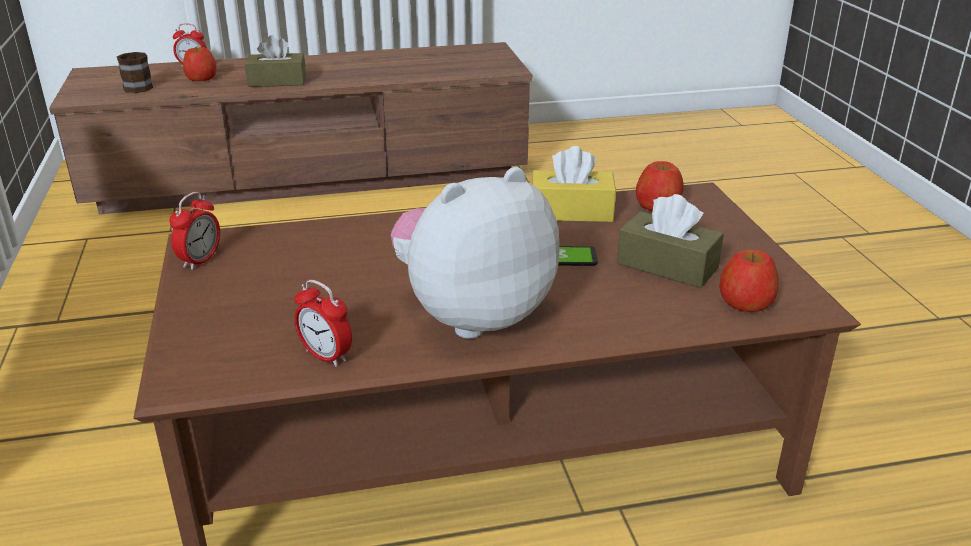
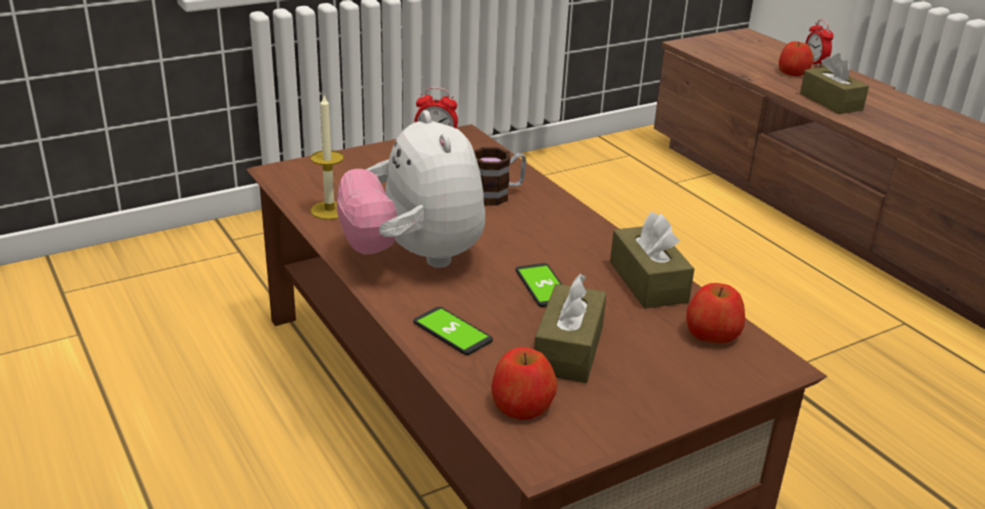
camera: 70 degrees right, 0 degrees up
mug [117,52,153,93] -> mug moved to [474,147,526,206]
alarm clock [294,280,352,367] -> candle [310,96,344,220]
plush toy [391,167,559,339] -> plush toy turned 150 degrees counterclockwise [337,110,485,268]
yellow tissue box [531,146,616,222] -> brown tissue box [610,212,694,308]
none -> phone [413,307,493,355]

